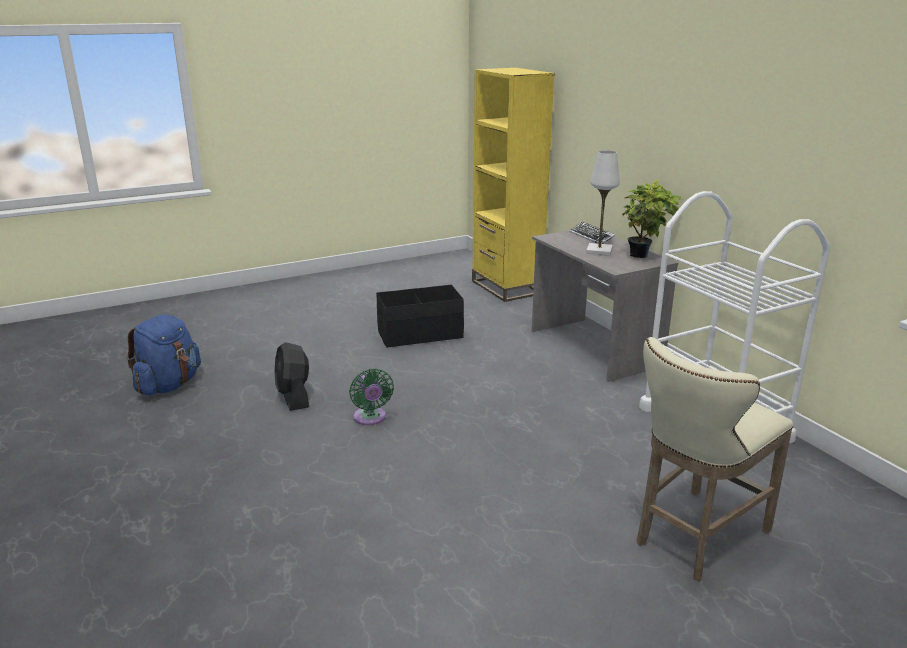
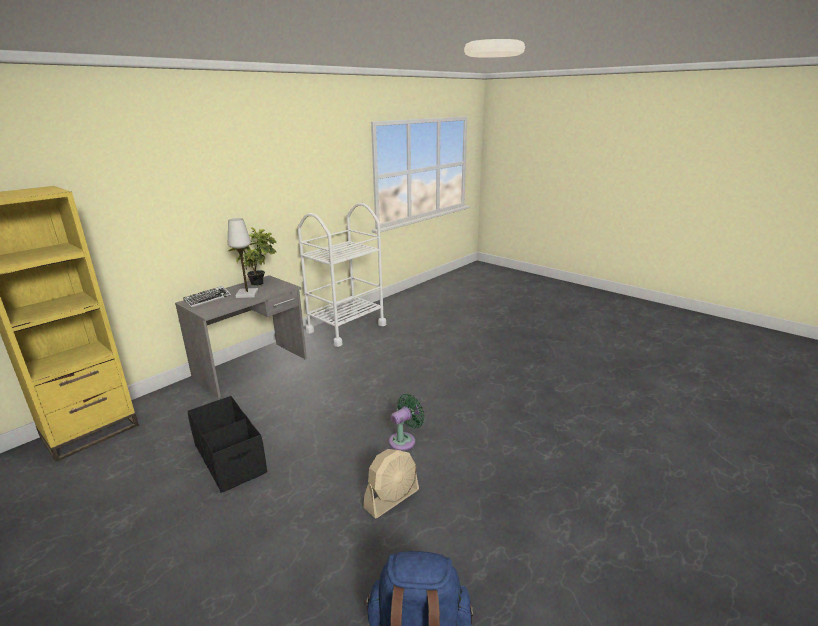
camera: 110 degrees left, 0 degrees up
black fan [274,342,309,411] -> beige fan [363,449,419,518]
beige stool [636,337,793,581] -> none

